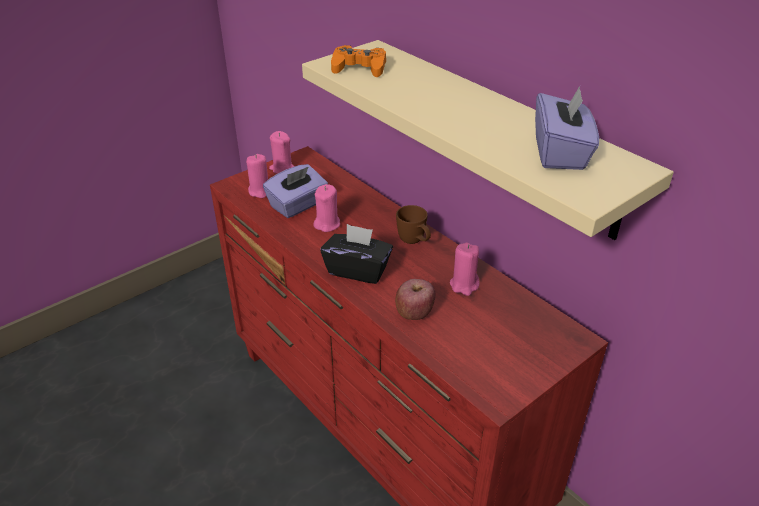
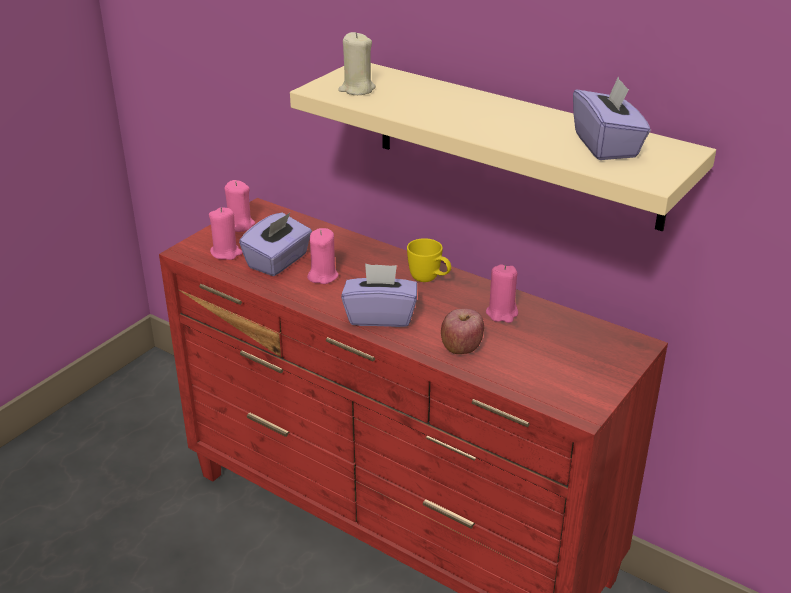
camera: 15 degrees left, 5 degrees down
black tissue box [320,224,393,284] -> purple tissue box [341,263,417,327]
orange game controller [331,45,386,77] -> beige candle [338,32,376,95]
brown mug [396,205,431,244] -> yellow mug [407,238,451,282]

